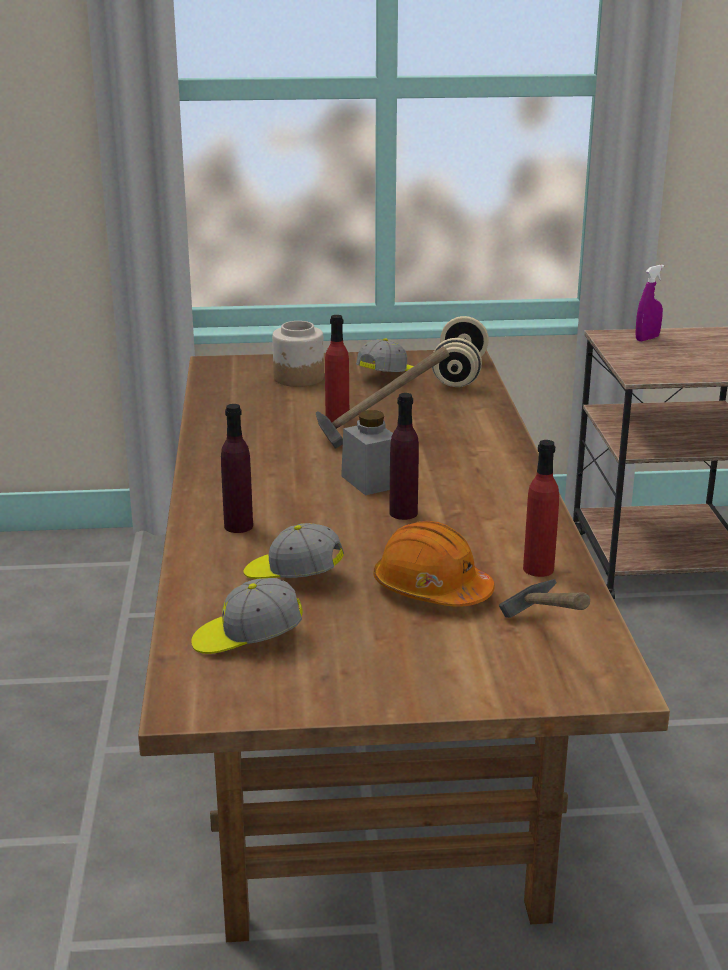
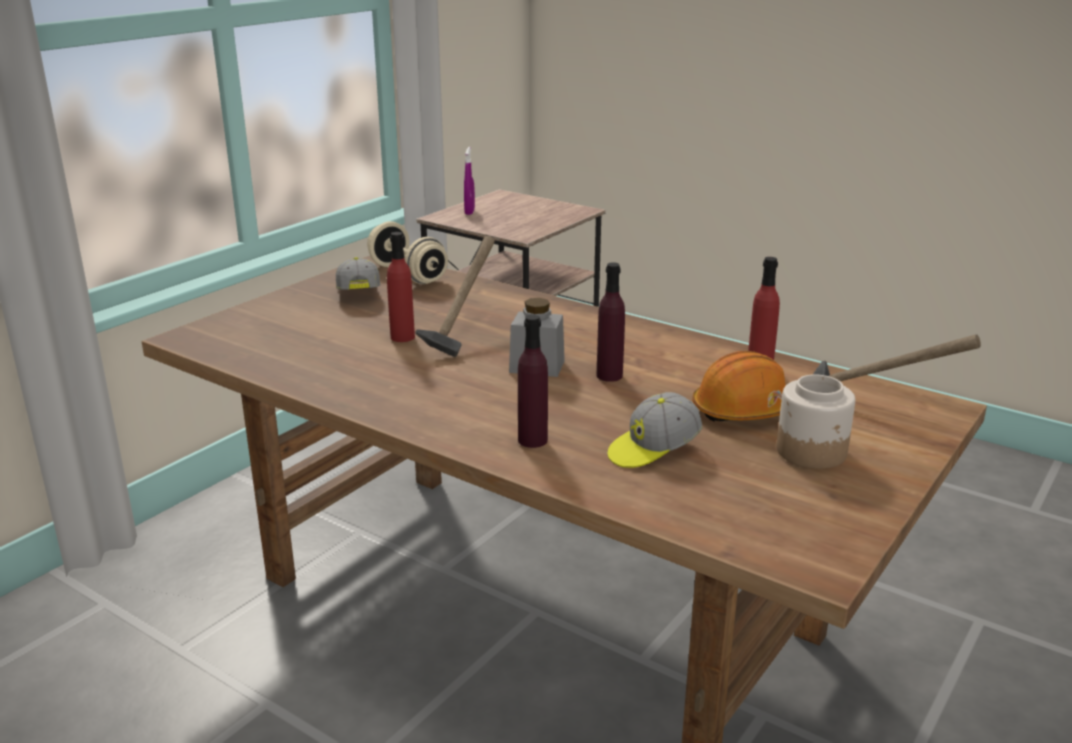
camera: 50 degrees left, 0 degrees up
cap [191,578,303,654] -> none
jar [272,321,324,387] -> jar moved to [777,374,855,469]

